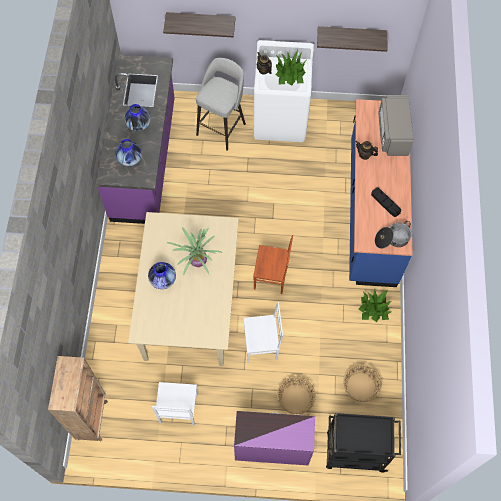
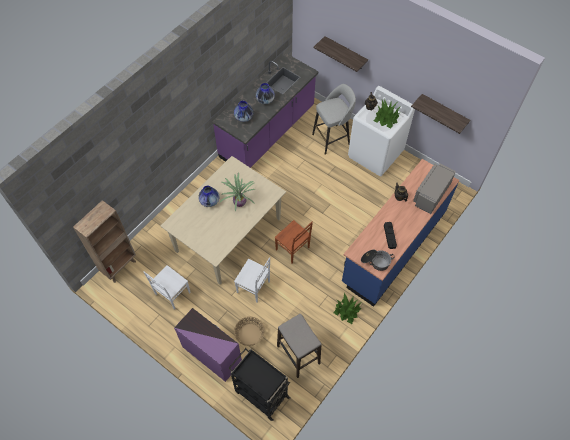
camera: 35 degrees right, 5 degrees down
basket [343,365,382,402] -> stool [277,314,321,378]

